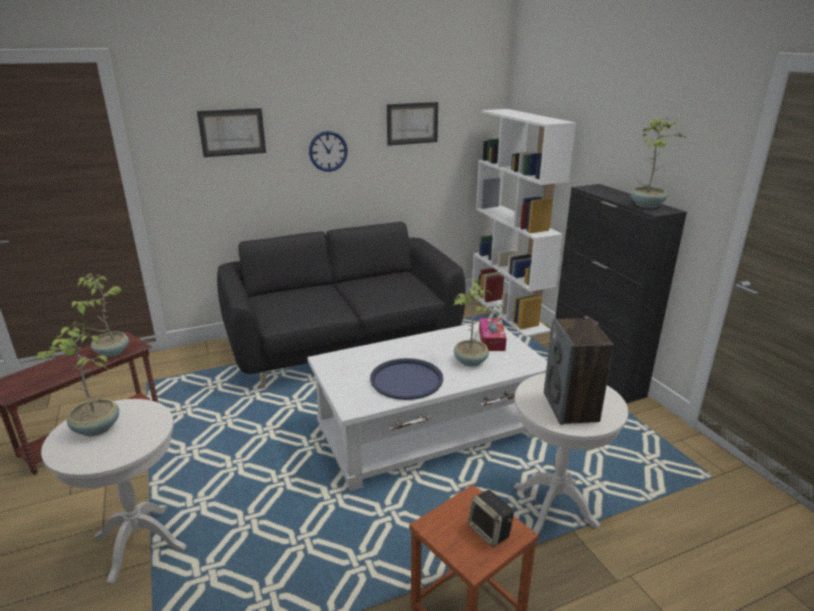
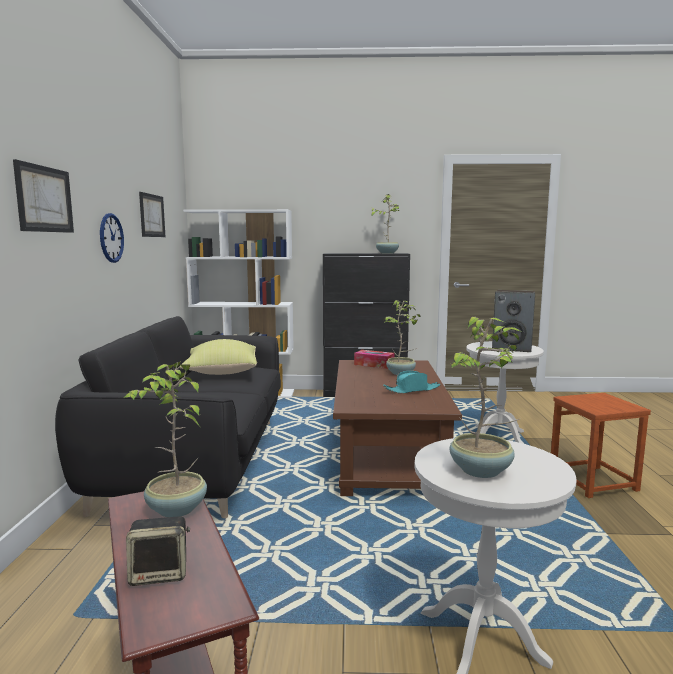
camera: 65 degrees left, 15 degrees down
white coffee table [307,322,547,491] -> brown coffee table [333,360,462,496]
blue tray [370,358,443,400] -> turquoise hat [383,371,441,394]
speaker [468,490,514,547] -> speaker moved to [126,516,190,586]
none -> yellow pillow [180,339,257,375]

